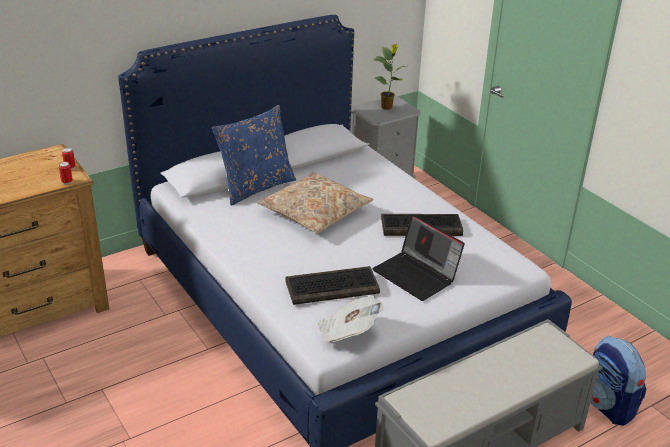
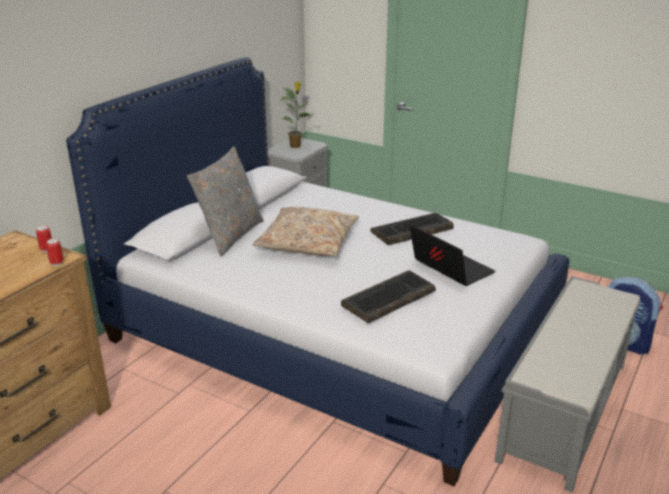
camera: 25 degrees left, 5 degrees down
blue pillow [212,105,296,206] -> grey pillow [187,146,264,256]
newspaper [318,296,383,343] -> none
laptop [372,214,465,301] -> laptop turned 150 degrees counterclockwise [409,224,495,286]

